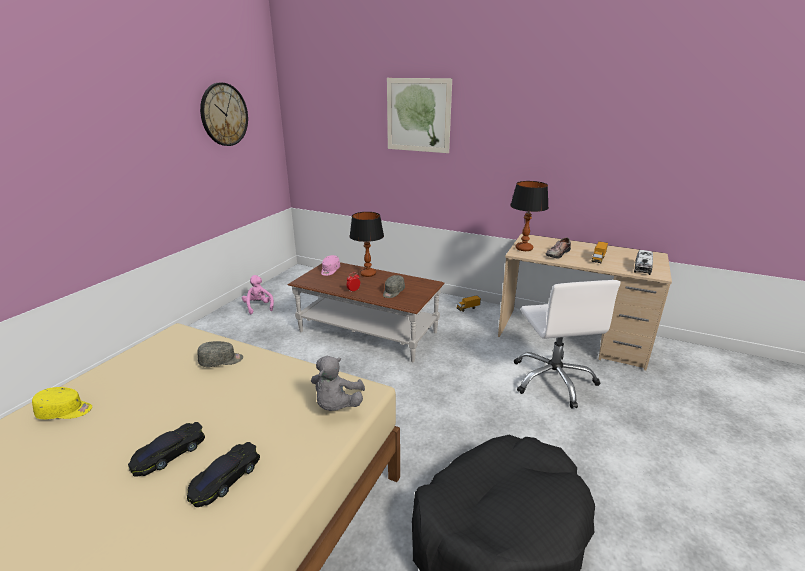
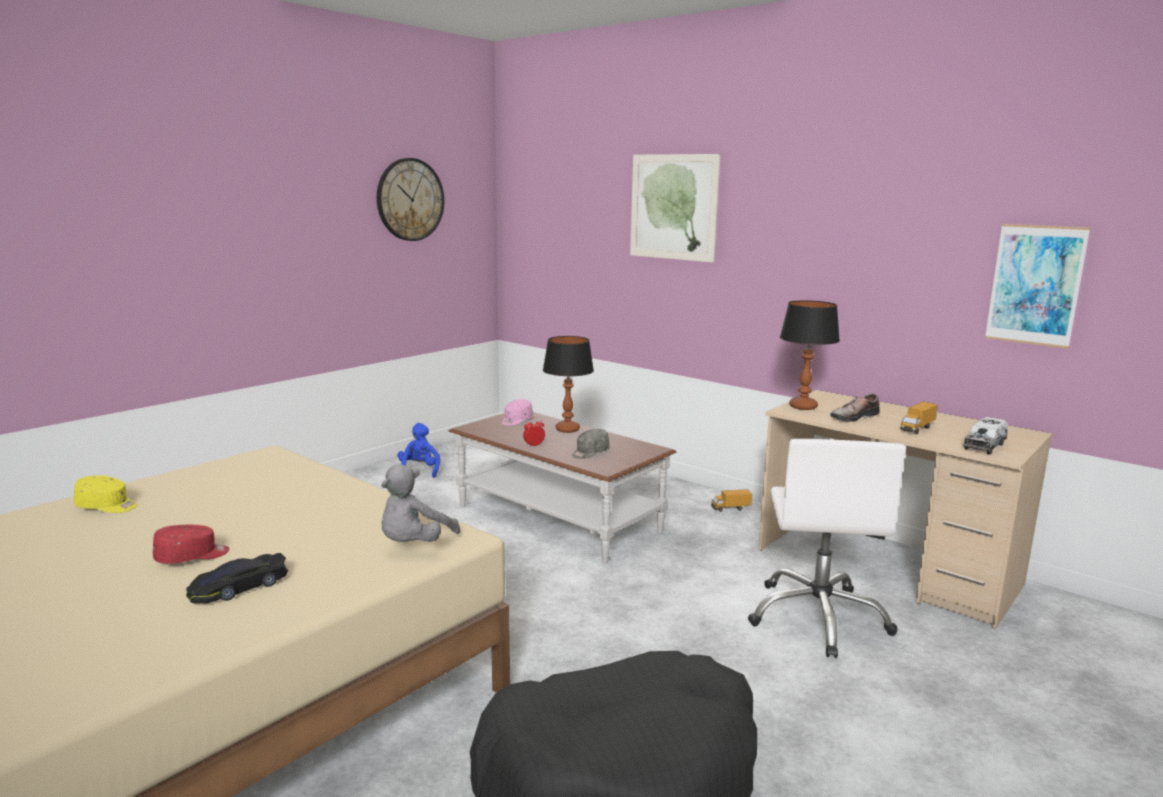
camera: 15 degrees right, 10 degrees down
black toy car [128,422,205,476] -> red cap [153,525,229,564]
grey cap [198,341,243,367] -> none
pink plush toy [242,275,274,314] -> blue plush toy [398,423,440,478]
none -> picture [985,224,1090,349]

